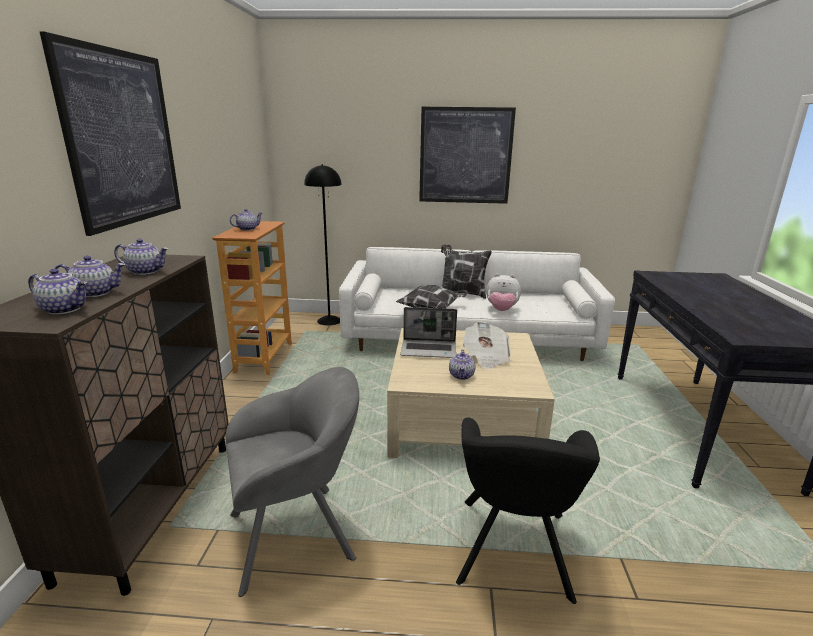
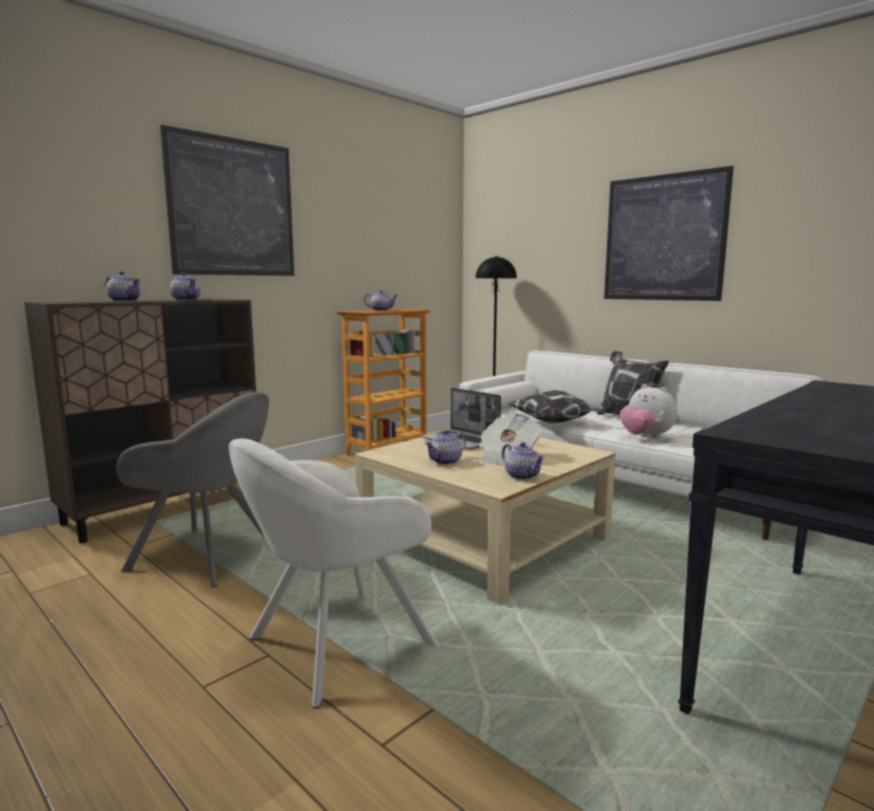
camera: 40 degrees right, 10 degrees down
teapot [28,269,87,315] -> teapot moved to [502,442,545,480]
black armchair [456,418,600,604] -> white armchair [229,438,439,708]

